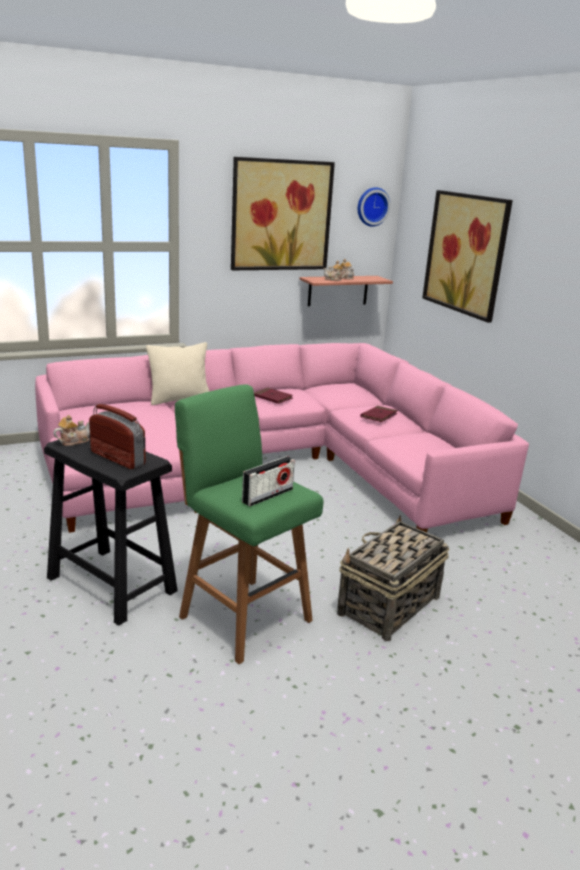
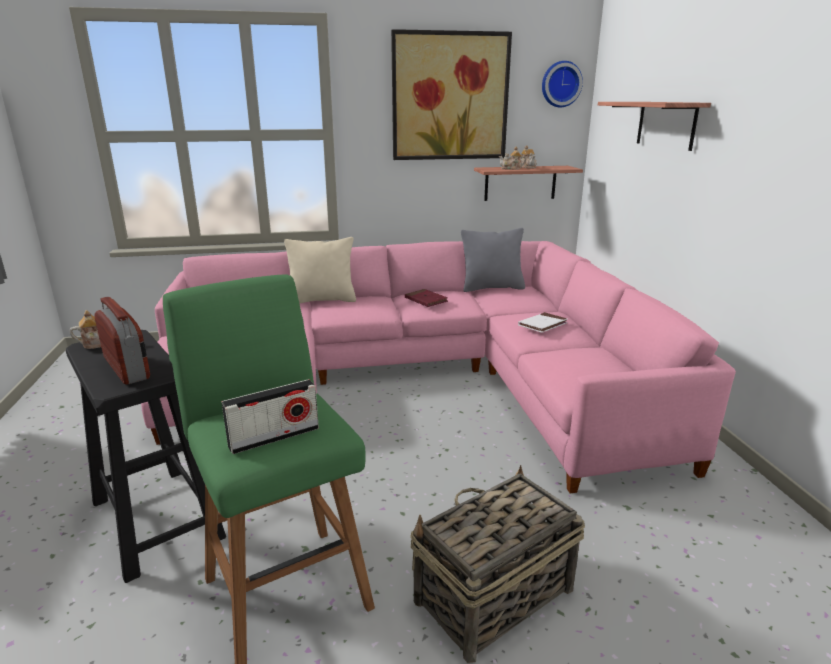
camera: 15 degrees right, 0 degrees up
red book [360,406,398,422] -> white book [518,312,568,333]
picture [422,190,513,323] -> shelf [598,102,711,151]
none -> grey pillow [461,228,525,292]

